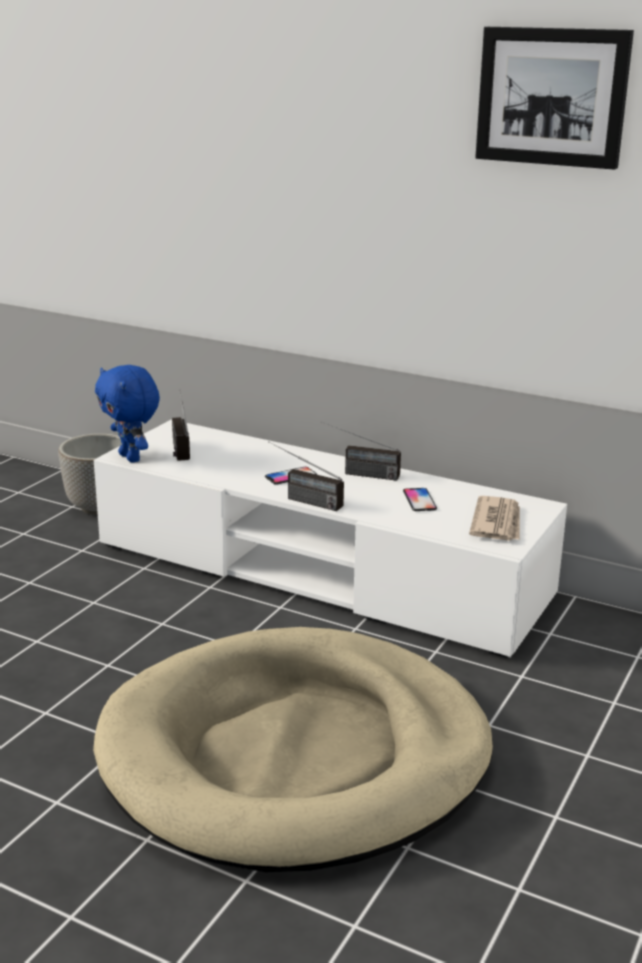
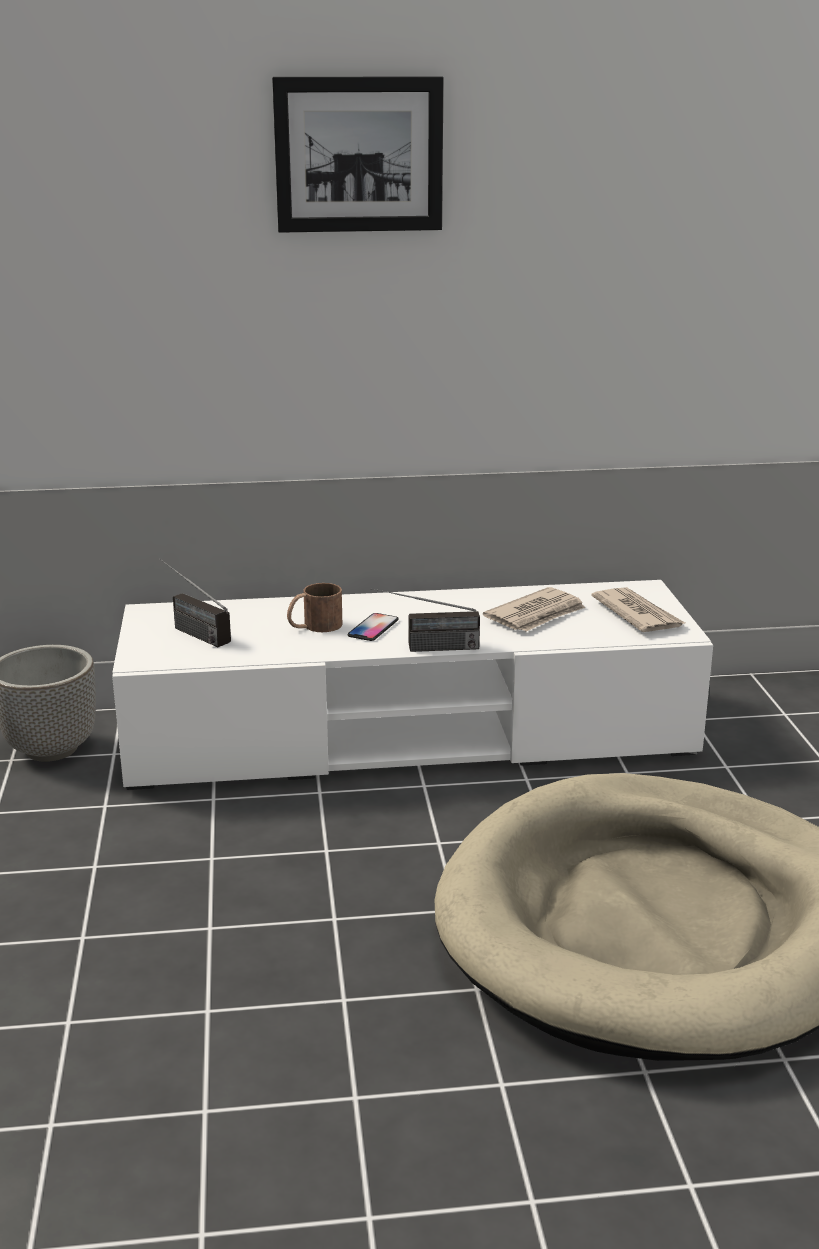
camera: 35 degrees left, 0 degrees up
blue plush toy [95,365,160,463] -> none
radio [321,421,401,481] -> none
phone [403,488,437,511] -> newspaper [483,587,585,631]
picture [475,27,634,170] -> picture moved to [272,76,444,233]
none -> brown mug [287,583,342,632]

